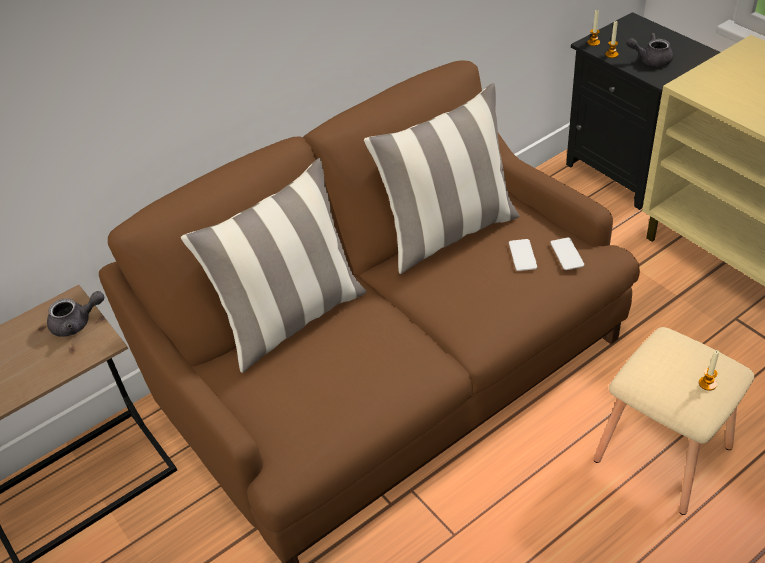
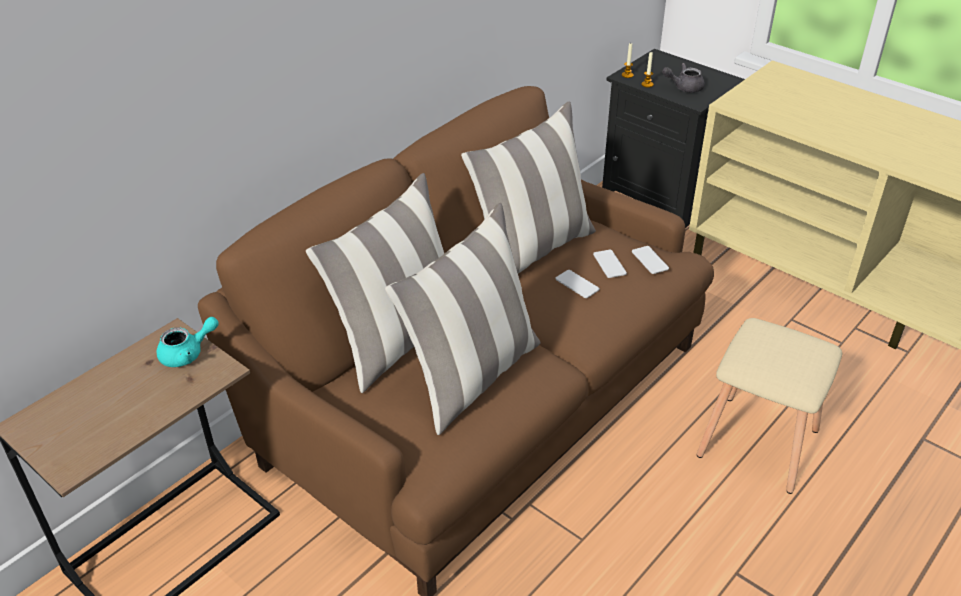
camera: 15 degrees left, 5 degrees down
grey teapot [47,291,104,337] -> turquoise teapot [157,317,219,367]
candle [699,350,719,391] -> none
none -> pillow [385,203,541,435]
none -> phone [555,270,600,298]

